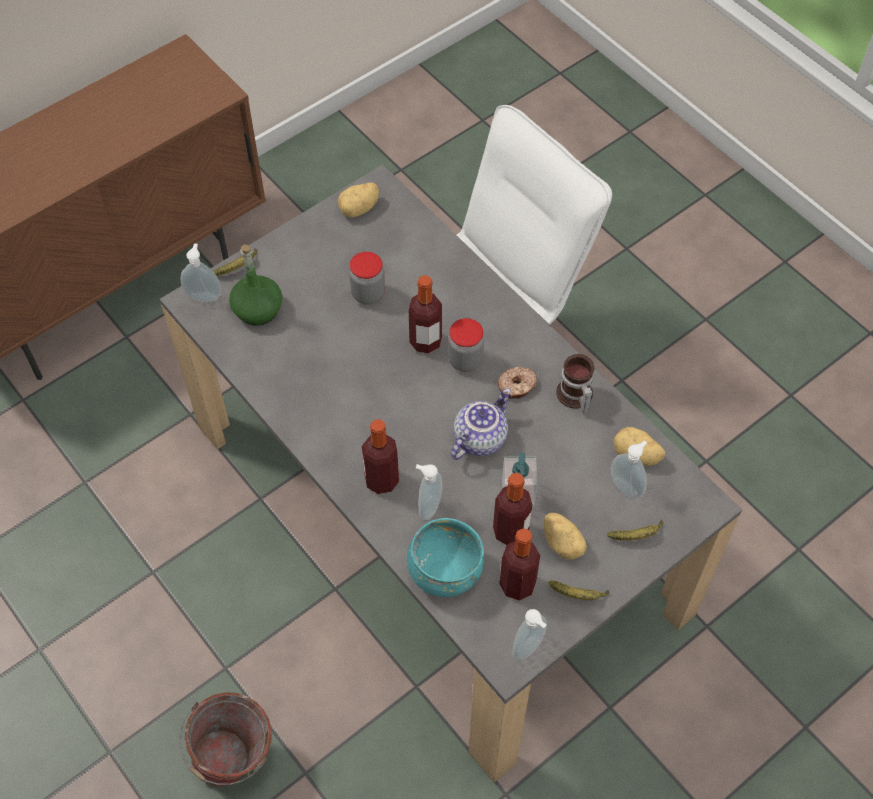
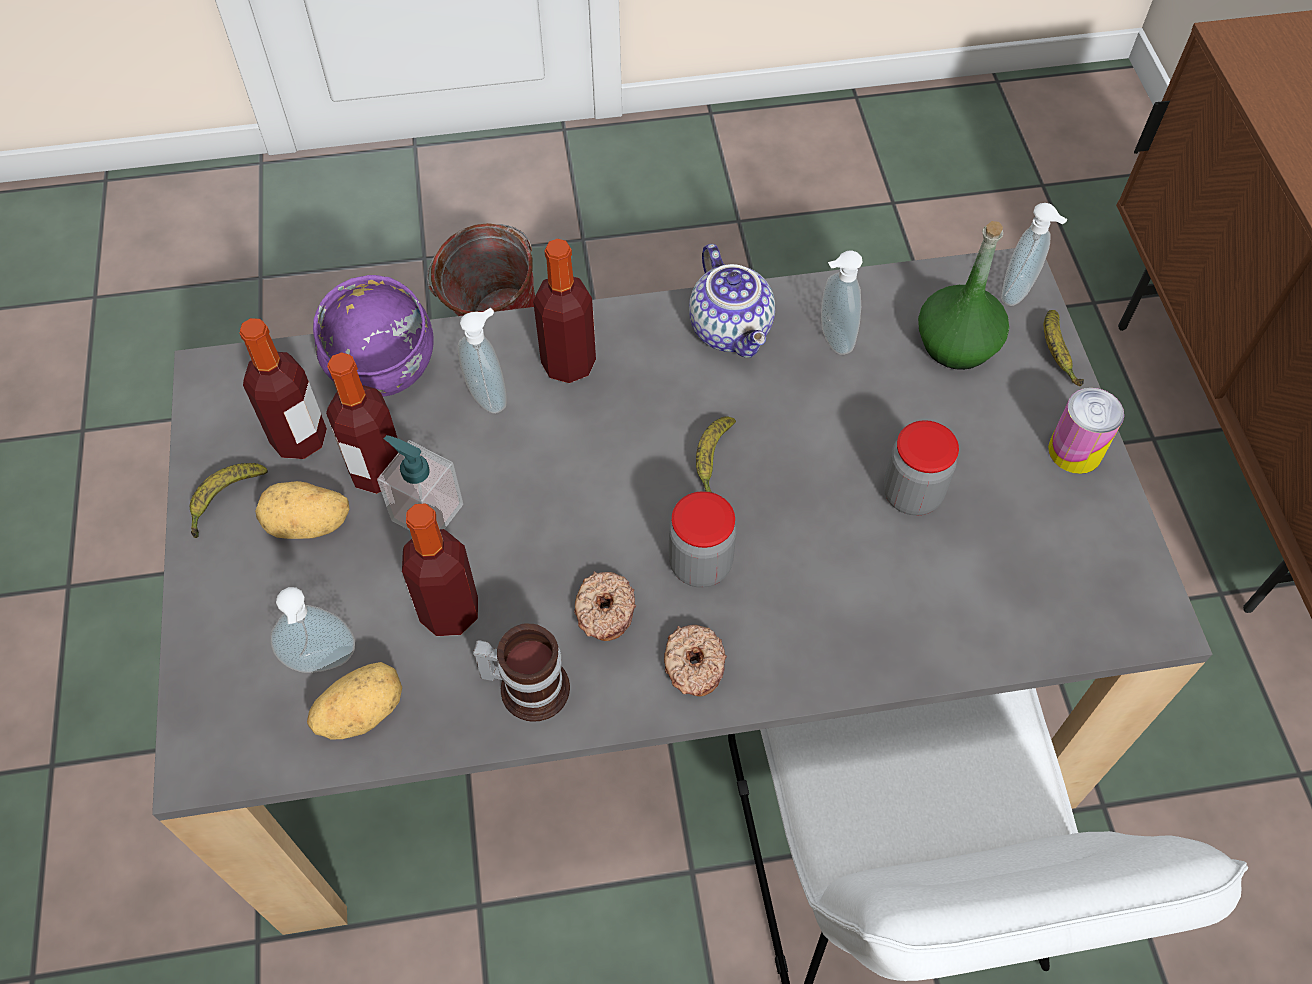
camera: 120 degrees right, 0 degrees up
potato [338,183,379,217] -> none
turquoise bowl [407,518,484,597] -> purple bowl [313,275,434,397]
bottle [409,275,442,354] -> bottle moved to [402,503,478,636]
teapot [451,388,511,460] -> teapot moved to [689,244,775,358]
soap dispenser [512,609,547,660] -> soap dispenser moved to [821,251,863,355]
banana [607,520,663,541] -> banana moved to [696,416,736,493]
none -> donut [664,625,727,696]
none -> can [1048,388,1124,474]

